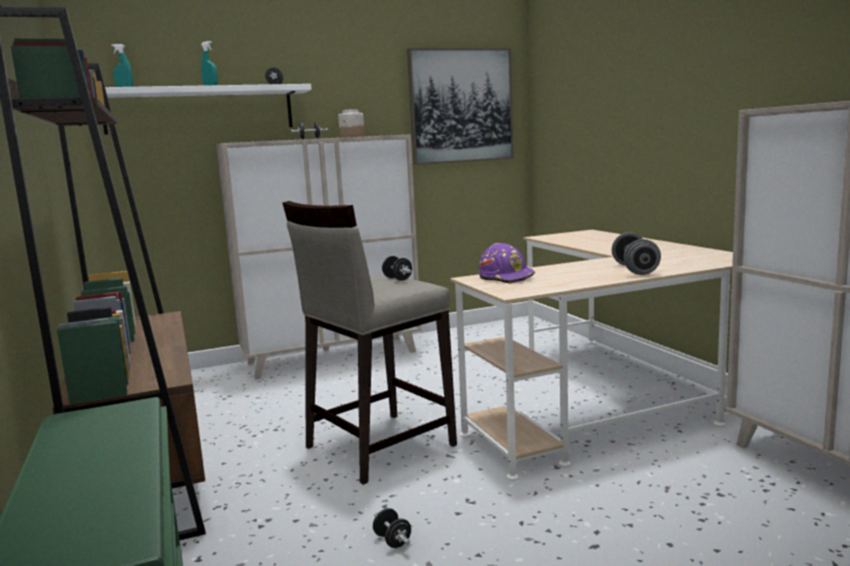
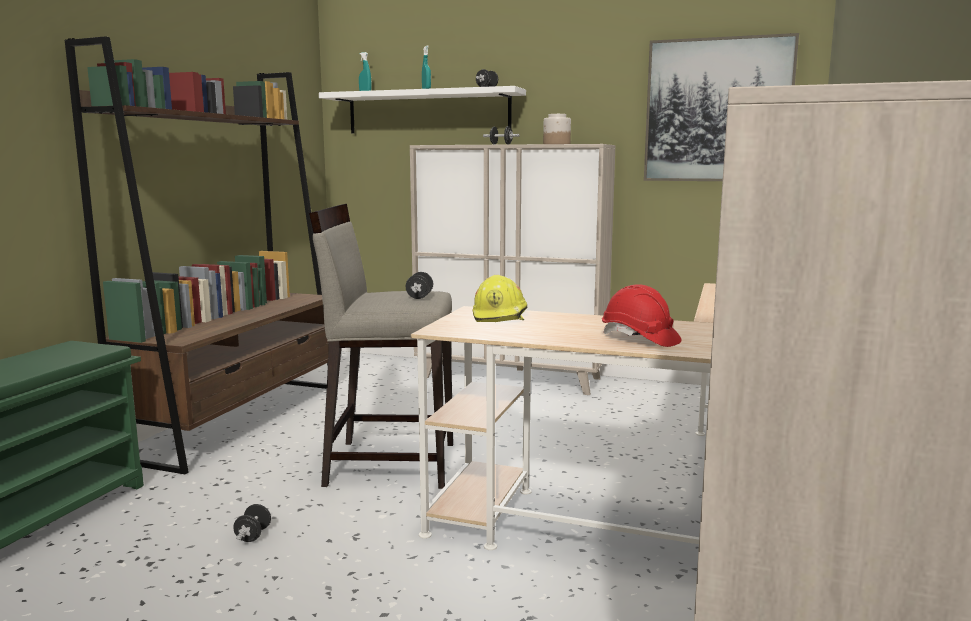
camera: 40 degrees right, 0 degrees up
purple hard hat [479,243,535,284] -> yellow hard hat [473,275,527,322]
grey dumbbell [612,232,661,275] -> red hard hat [602,284,682,347]

